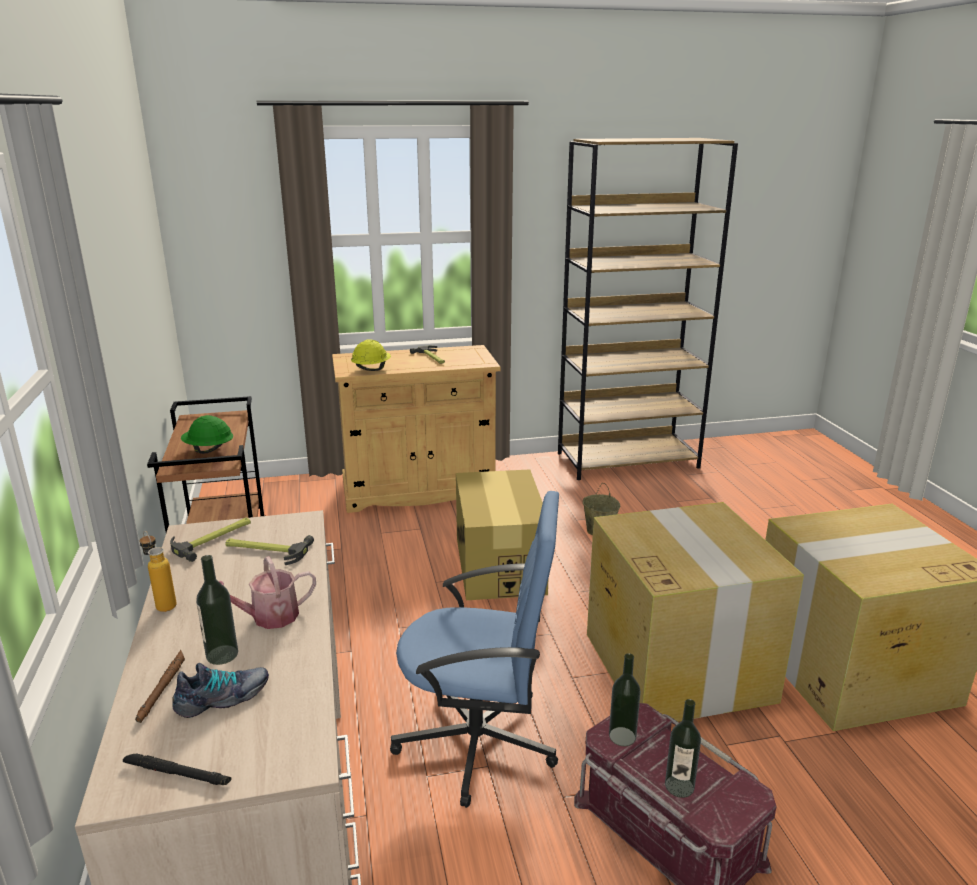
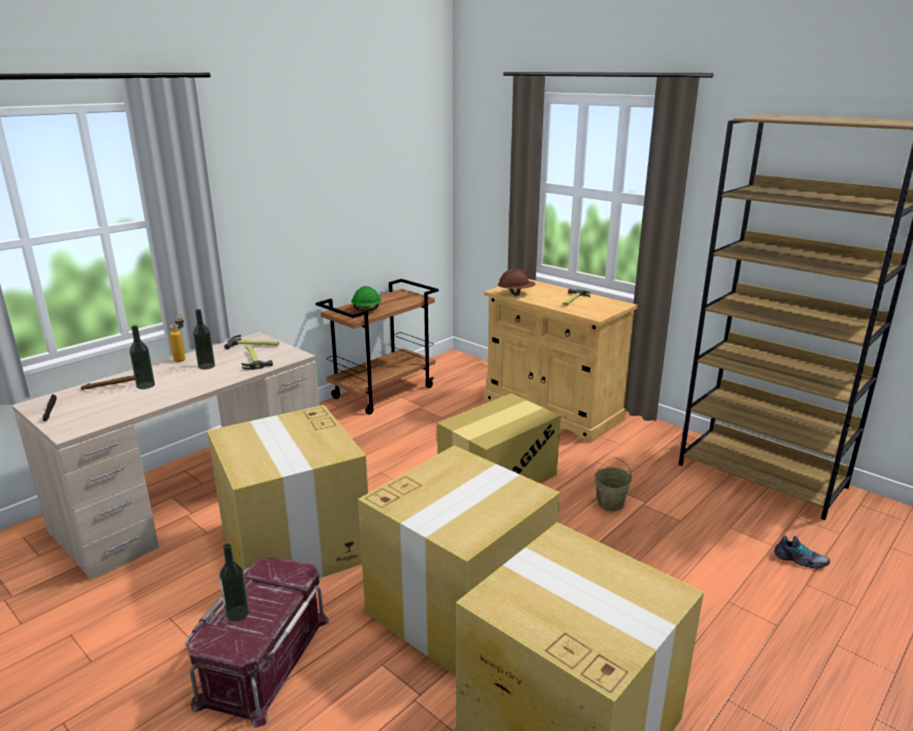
camera: 55 degrees right, 0 degrees up
shoe [172,663,269,718] -> shoe moved to [774,535,830,569]
watering can [219,556,316,629] -> none
yellow hard hat [351,339,391,371] -> brown hard hat [498,269,535,296]
blue office chair [390,491,559,808] -> cardboard box [207,405,368,578]
bottle [609,653,641,746] -> bottle moved to [193,309,215,370]

